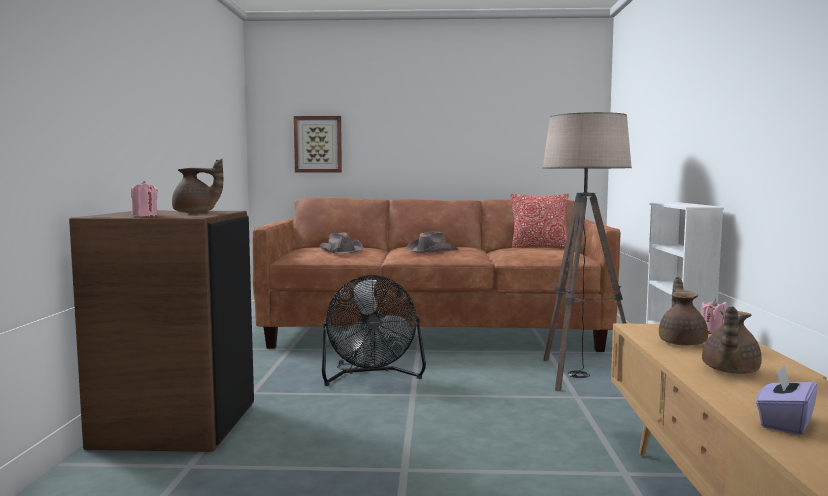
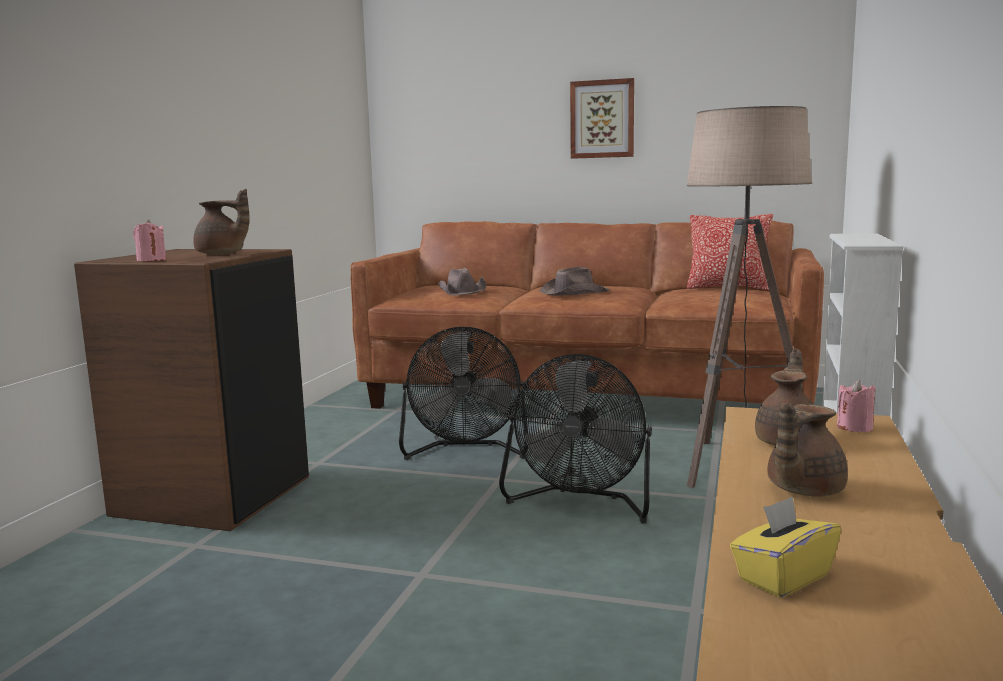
camera: 15 degrees right, 5 degrees up
picture [294,116,342,172] -> picture moved to [570,78,634,159]
purple tissue box [756,365,818,435] -> yellow tissue box [730,497,841,598]
none -> black fan [499,354,652,524]

